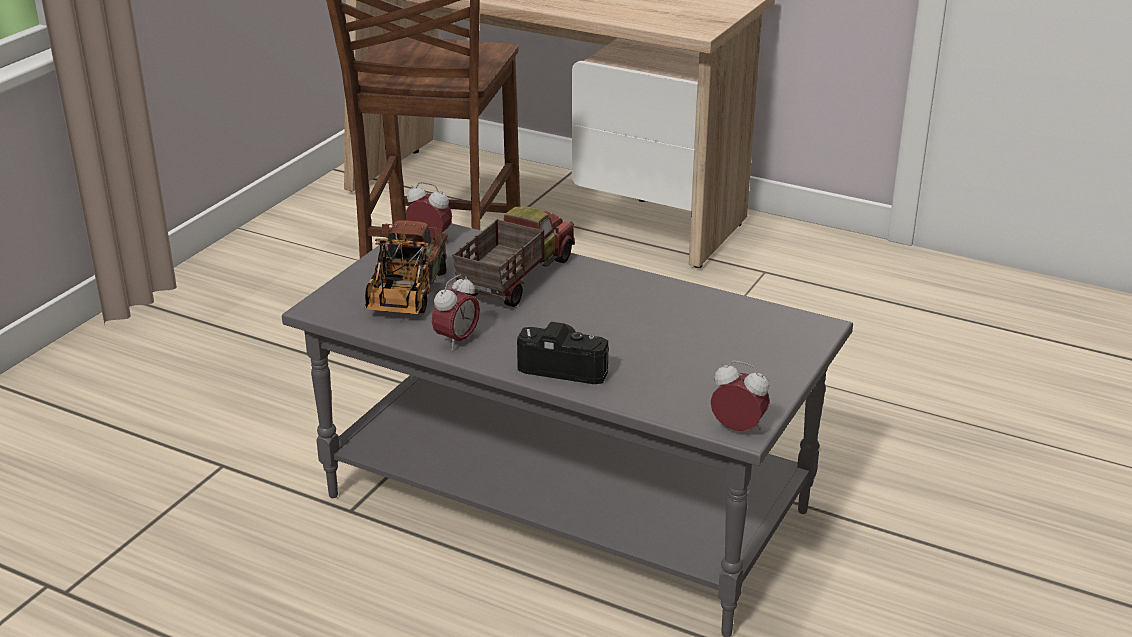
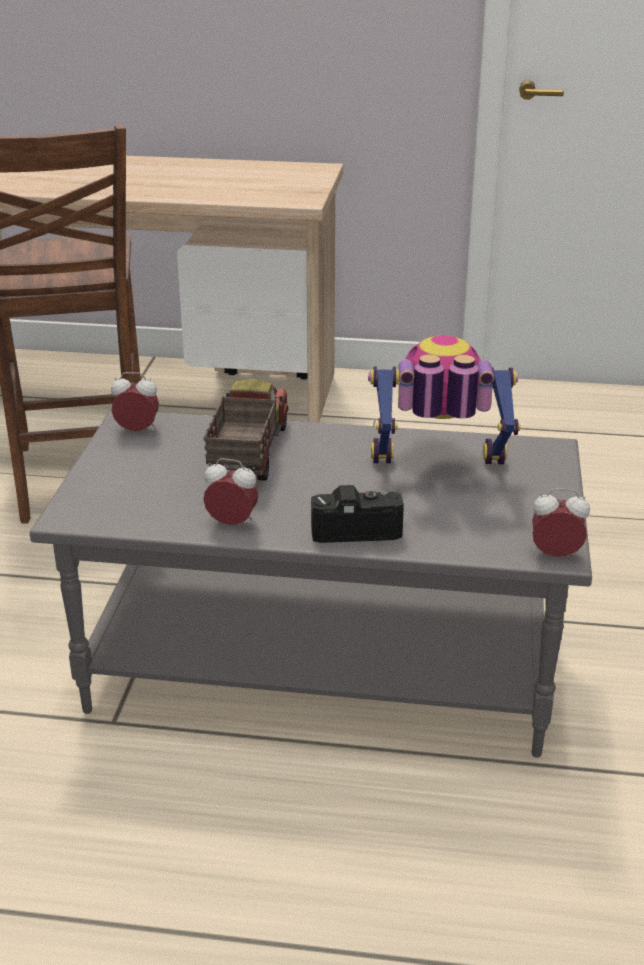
camera: 20 degrees left, 0 degrees up
toy truck [365,220,448,314] -> none
alarm clock [432,275,480,351] -> alarm clock turned 90 degrees counterclockwise [203,458,259,525]
none -> toy robot [368,335,520,464]

